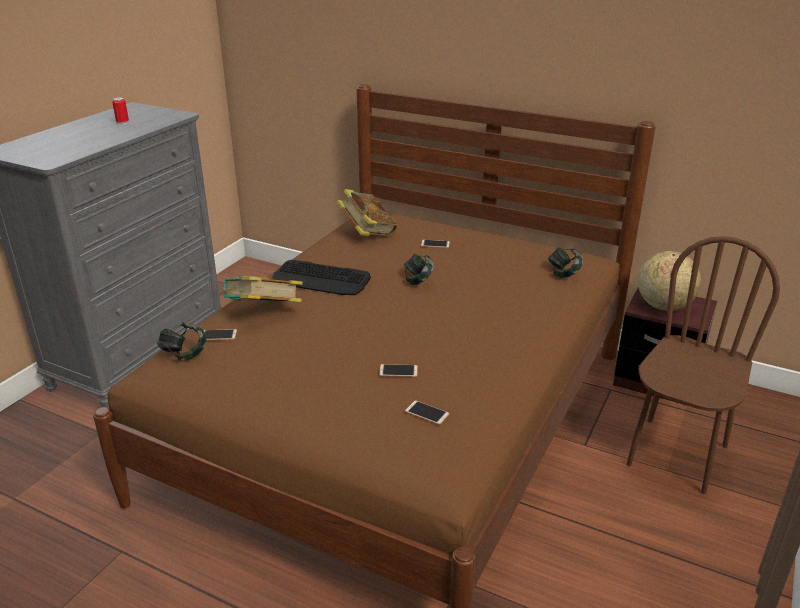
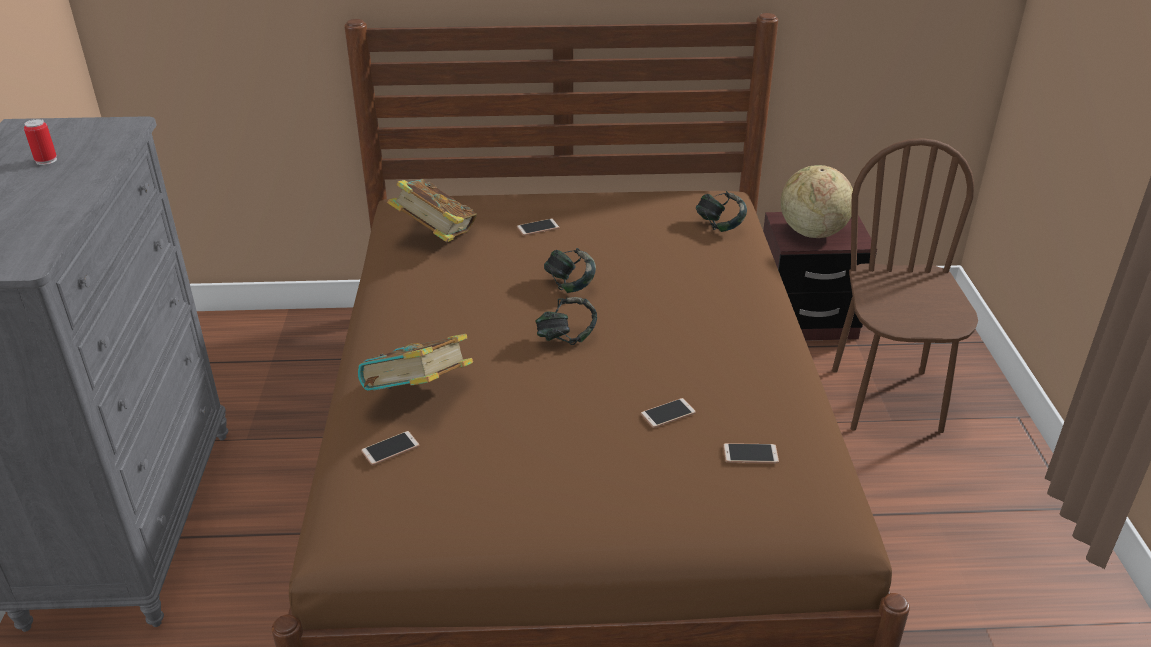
camera: 30 degrees left, 5 degrees up
headphones [157,322,206,361] -> headphones moved to [535,297,597,345]
keyboard [272,260,371,295] -> none

